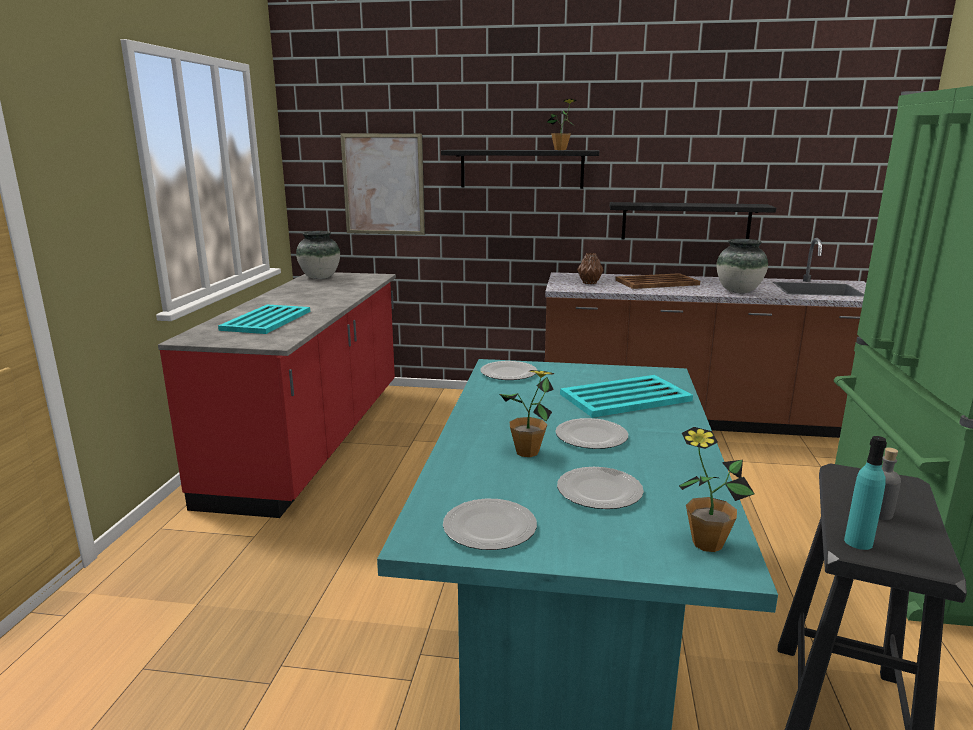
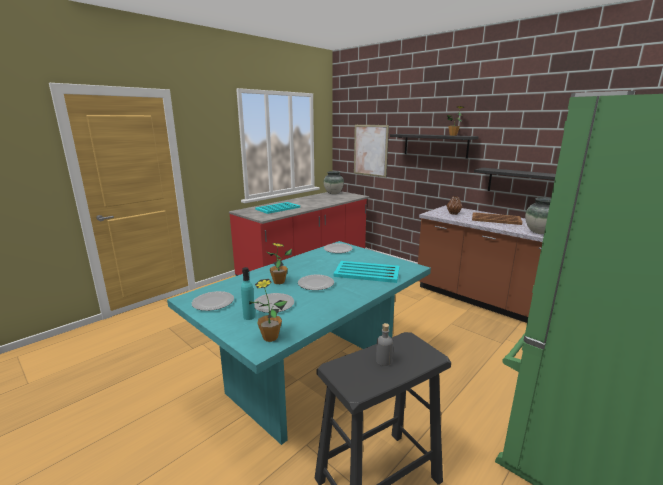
camera: 35 degrees right, 0 degrees up
turquoise bottle [844,436,887,550] -> turquoise bottle moved to [241,267,255,320]

